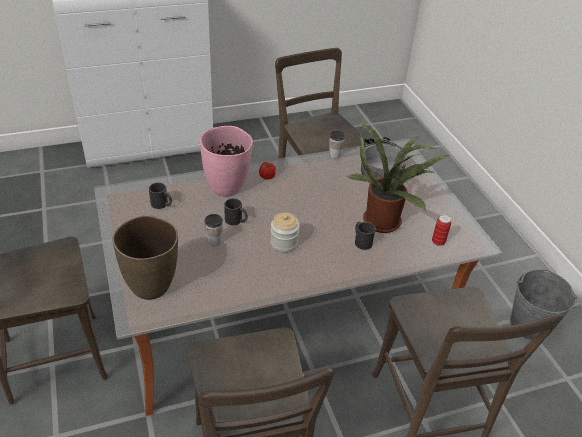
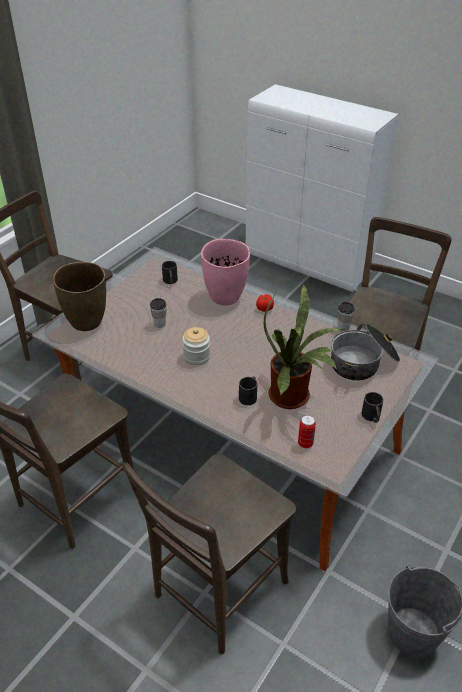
camera: 55 degrees right, 0 degrees up
black mug [224,198,248,225] -> black mug moved to [362,392,383,423]

